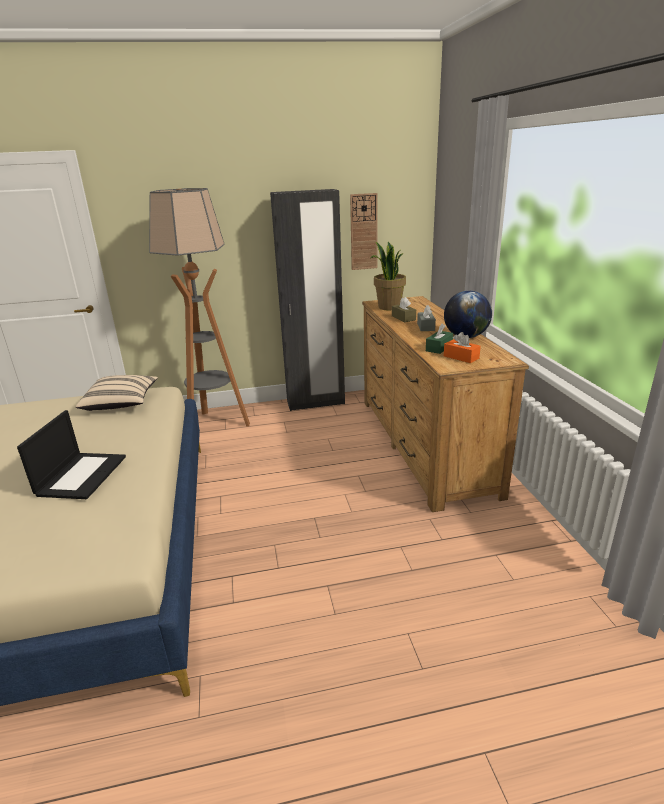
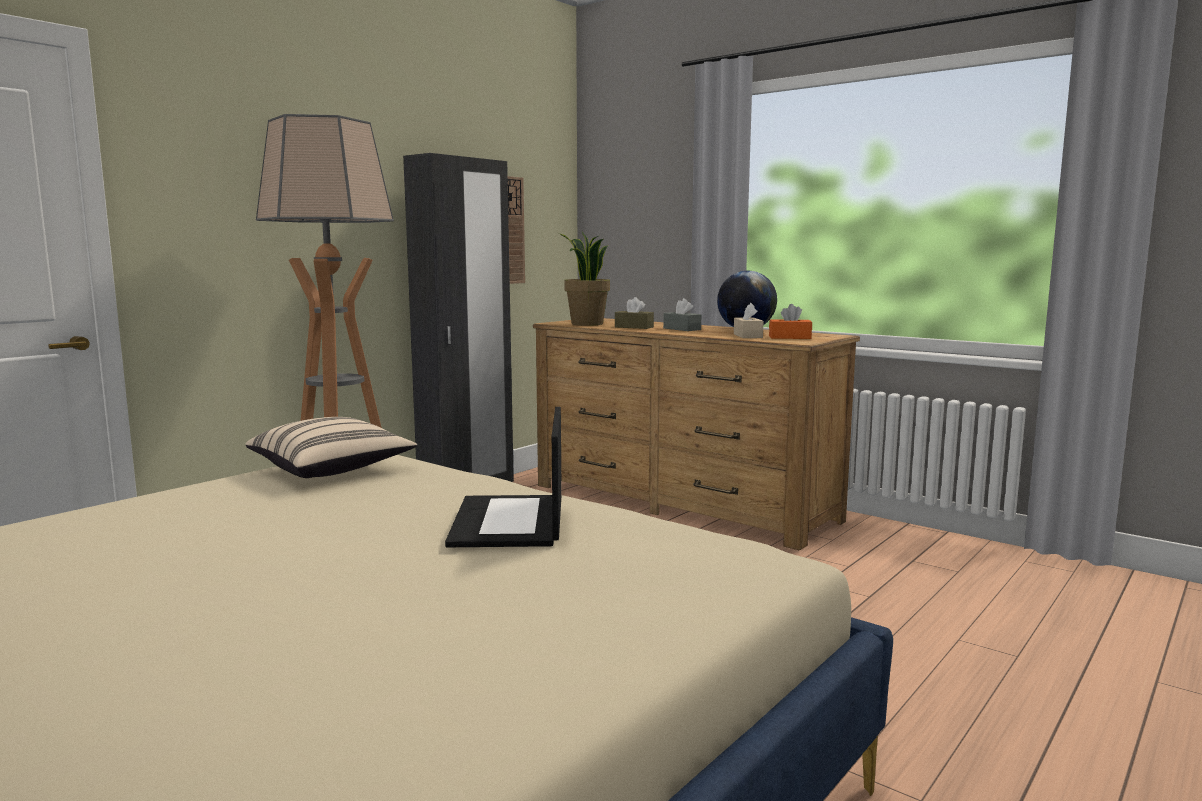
camera: 40 degrees left, 15 degrees down
laptop [17,410,126,499] -> laptop turned 150 degrees counterclockwise [445,407,562,547]
green tissue box [426,324,453,354] -> beige tissue box [734,303,763,338]

